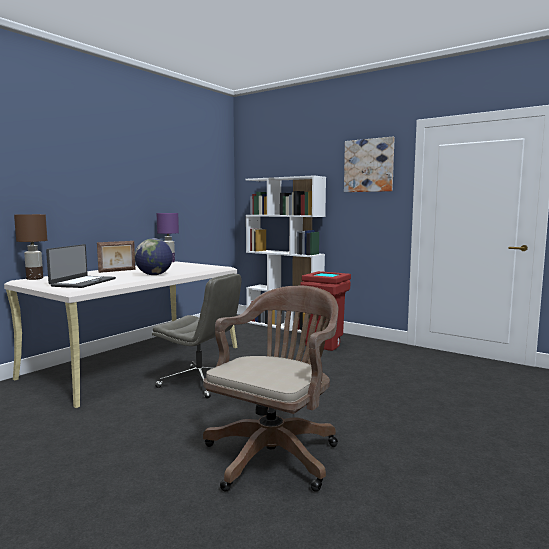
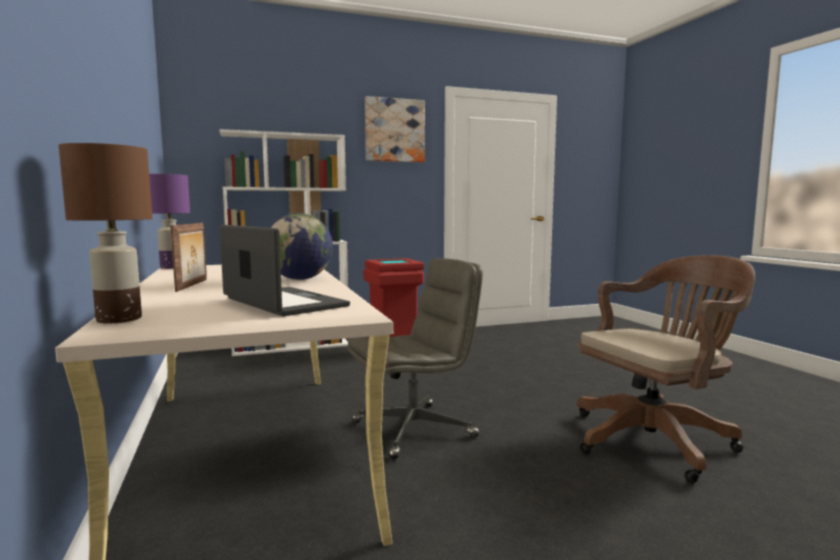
camera: 55 degrees left, 0 degrees up
brown office chair [203,285,338,492] -> brown office chair turned 90 degrees clockwise [577,255,755,483]

